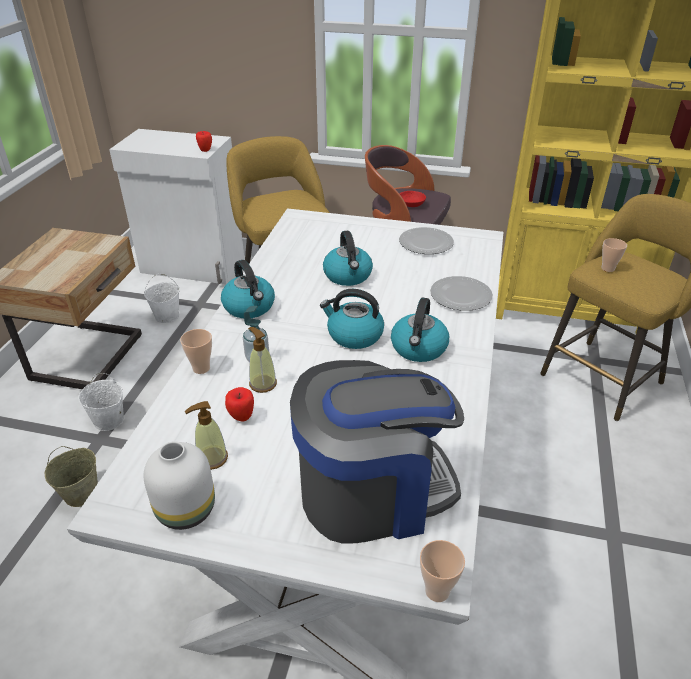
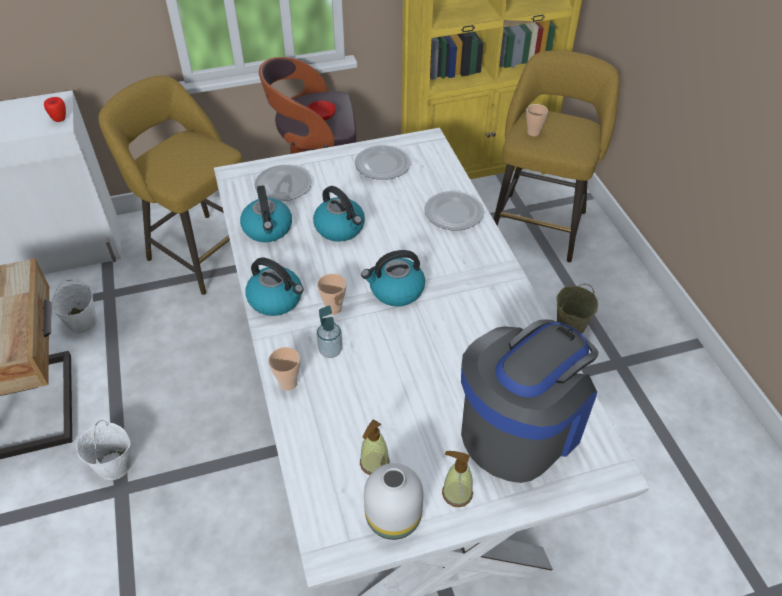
camera: 30 degrees left, 10 degrees up
beige bucket [45,446,98,507] -> beige bucket moved to [556,284,598,334]
apple [225,387,254,421] -> none
soap dispenser [248,327,277,393] -> soap dispenser moved to [442,451,473,507]
kettle [391,298,449,362] -> kettle moved to [240,185,292,242]
cup [420,540,465,602] -> cup moved to [317,274,346,315]
none -> plate [254,165,312,201]

